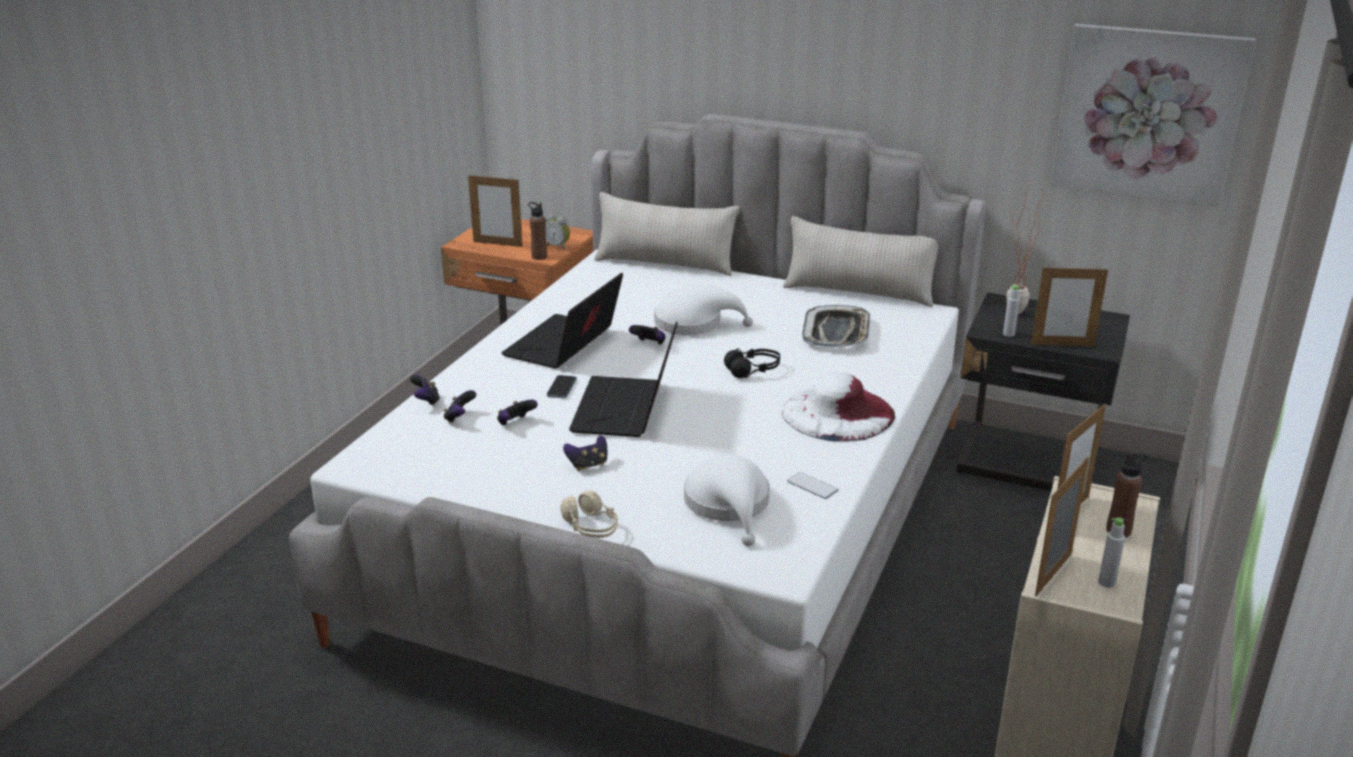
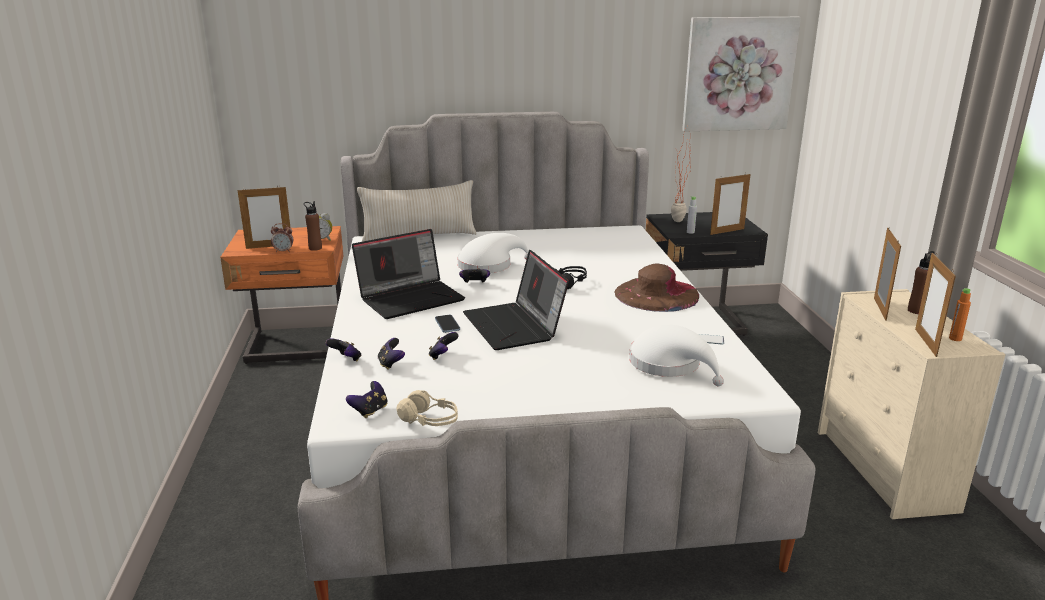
camera: 30 degrees left, 5 degrees down
laptop [501,273,623,368] -> laptop turned 120 degrees counterclockwise [352,229,465,319]
beige headphones [560,491,618,538] -> beige headphones moved to [396,390,458,426]
game controller [563,435,607,471] -> game controller moved to [346,381,388,418]
white hat [782,372,895,441] -> brown hat [614,263,699,312]
beige pillow [783,216,938,307] -> none
tray [802,305,870,347] -> none
grey bottle [1098,517,1125,588] -> orange bottle [949,288,971,341]
none -> alarm clock [271,223,293,252]

